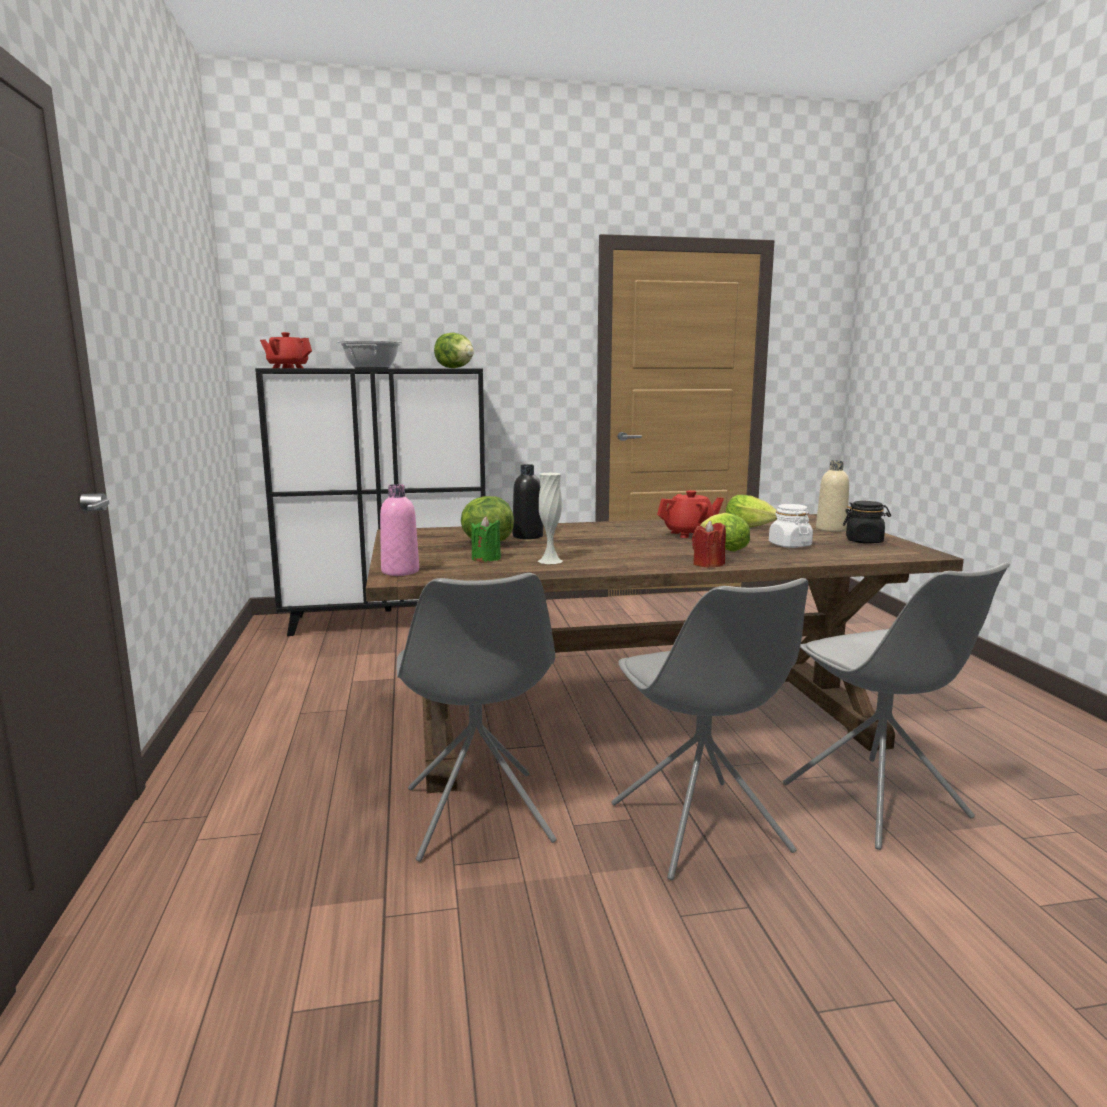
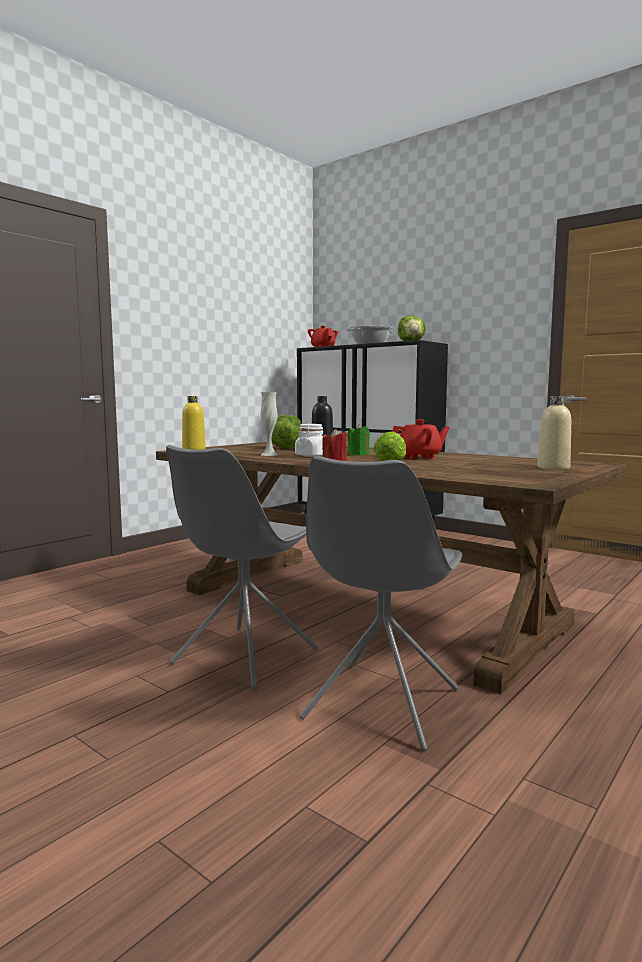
camera: 50 degrees right, 5 degrees down
pink bottle [380,484,419,576] -> yellow bottle [182,396,206,450]
grey chair [397,573,557,862] -> none
green candle [471,516,501,562] -> green candle moved to [347,424,370,456]
red teapot [657,490,724,538] -> red teapot turned 45 degrees counterclockwise [393,419,450,459]
lettuce [726,495,778,528] -> none
white jar [769,504,813,548] -> white jar moved to [295,424,323,457]
black jar [843,501,891,544] -> none

